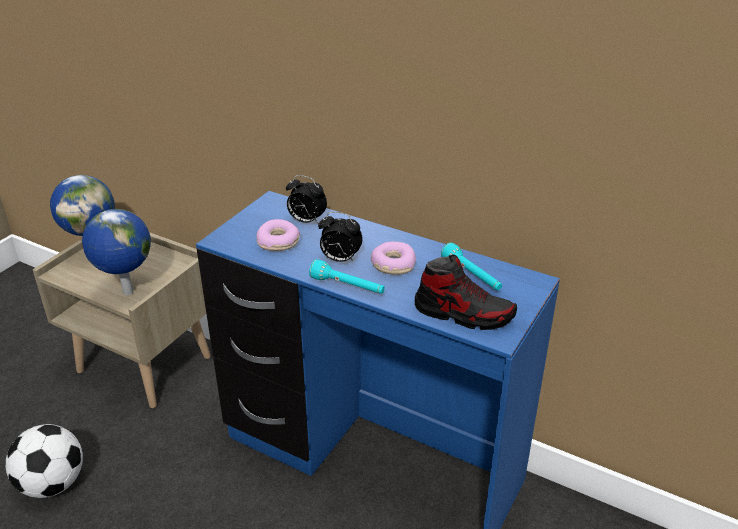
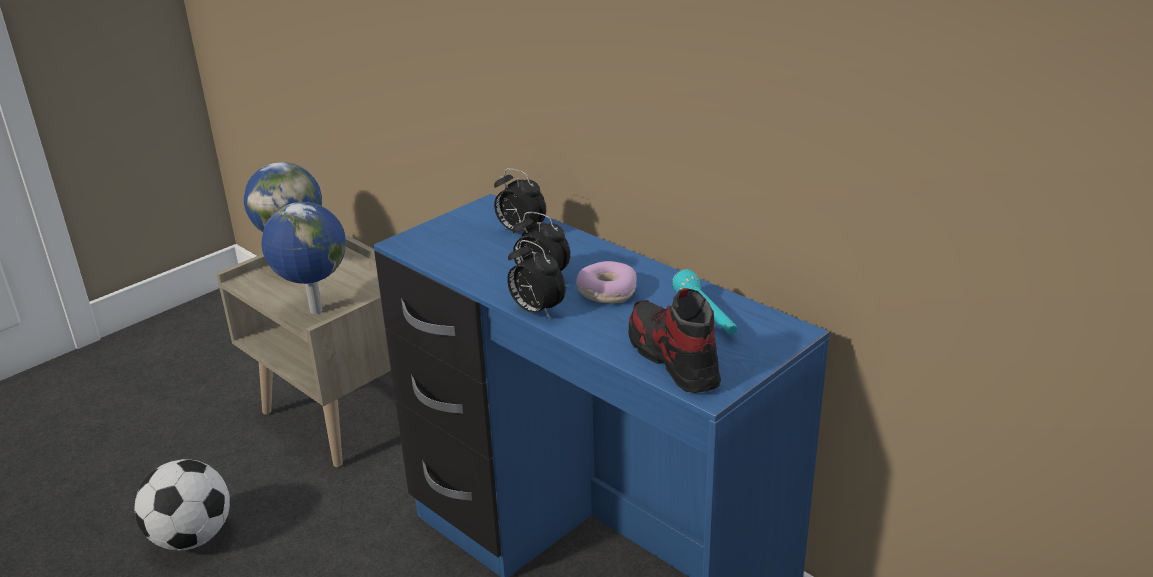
camera: 15 degrees right, 5 degrees down
donut [256,219,300,251] -> none
turquoise flashlight [309,259,385,294] -> alarm clock [507,240,566,319]
shoe [415,255,517,330] -> shoe turned 150 degrees counterclockwise [628,288,721,393]

